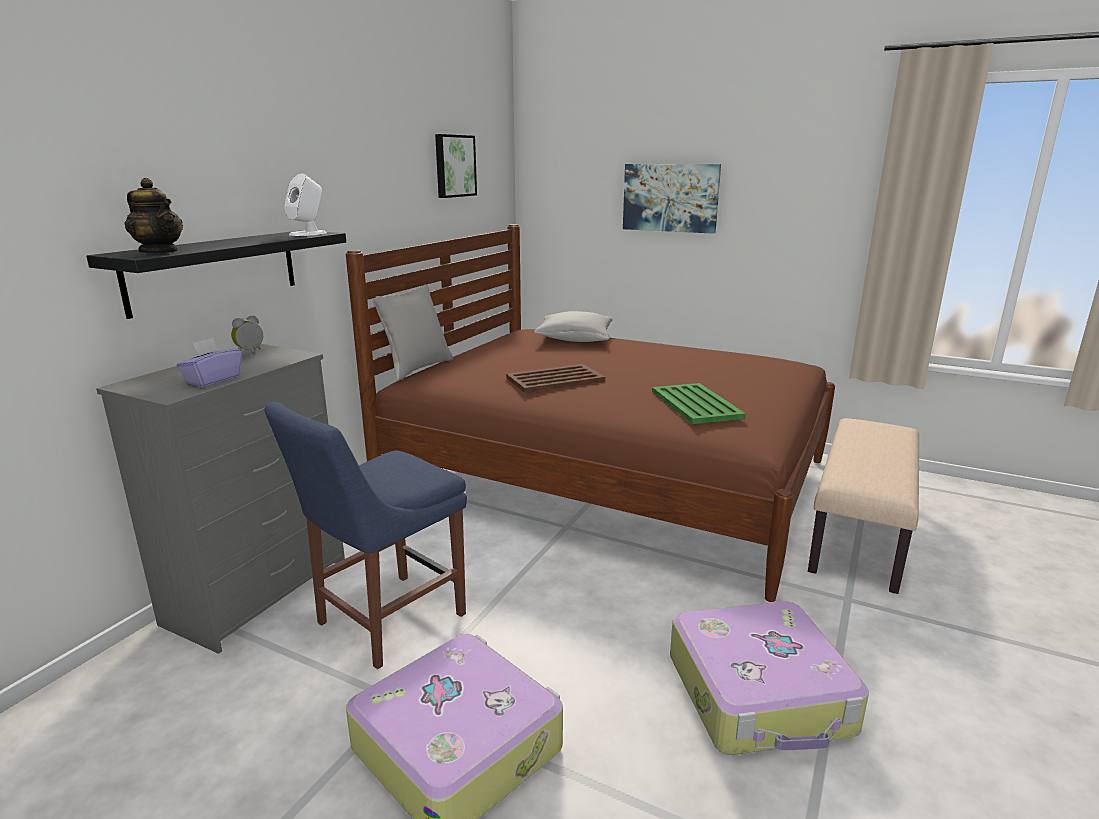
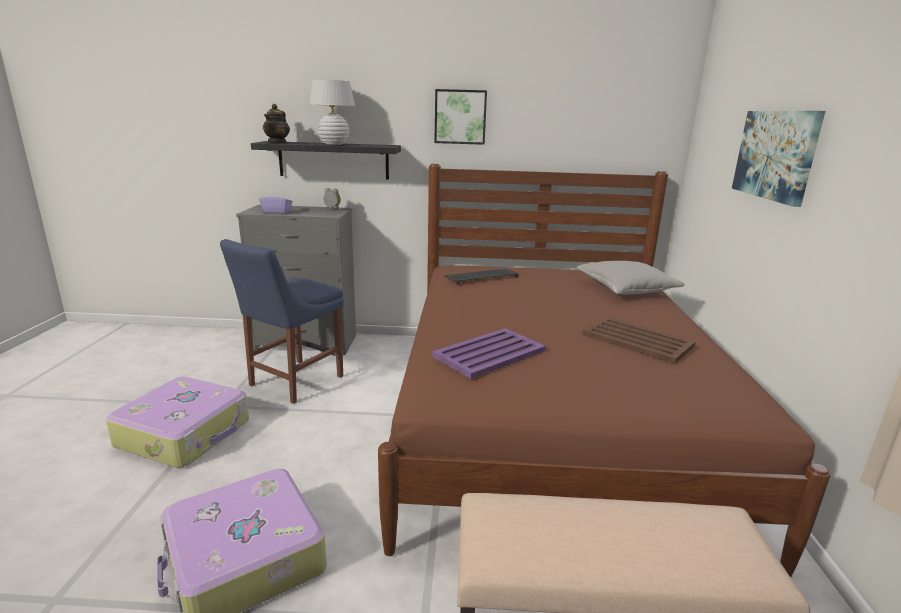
camera: 65 degrees right, 0 degrees up
blue chair [265,402,467,669] -> blue chair turned 75 degrees counterclockwise [220,239,344,404]
white speaker [284,174,327,236] -> none
grey pillow [372,284,453,381] -> none
picture [435,134,477,198] -> picture moved to [434,89,487,145]
brown tray [506,364,605,393] -> brown tray moved to [582,317,695,364]
green tray [652,383,746,424] -> purple tray [432,328,546,379]
none -> white table lamp [309,80,355,145]
none -> keyboard [444,269,519,285]

